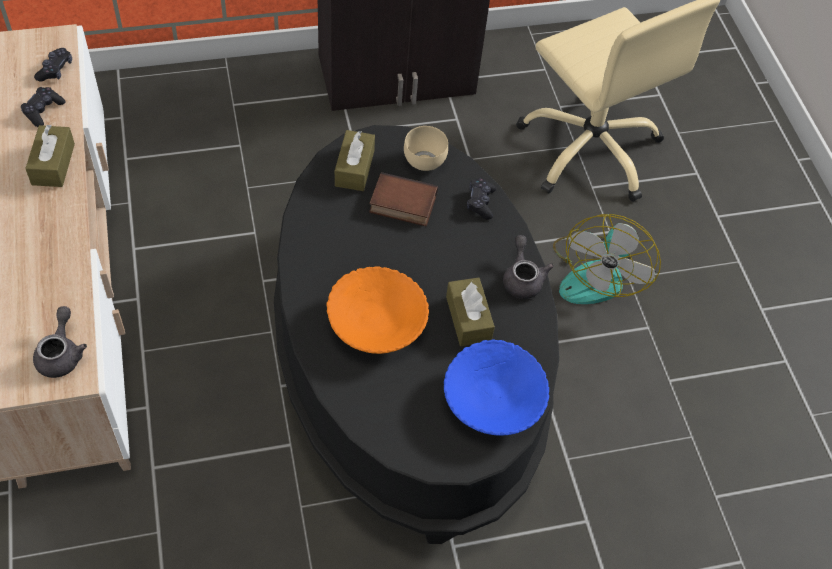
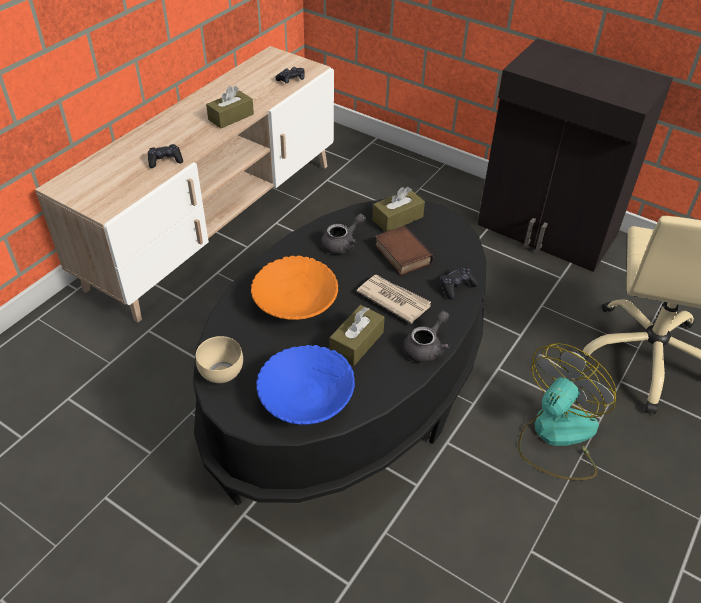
camera: 50 degrees right, 10 degrees down
black game controller [21,87,66,127] -> black game controller moved to [148,144,183,168]
grey teapot [33,306,87,378] -> grey teapot moved to [321,213,366,254]
beige bowl [404,126,448,171] -> beige bowl moved to [196,336,243,383]
fan [553,214,661,304] -> fan turned 150 degrees clockwise [518,343,616,480]
none -> newspaper [357,275,431,324]

